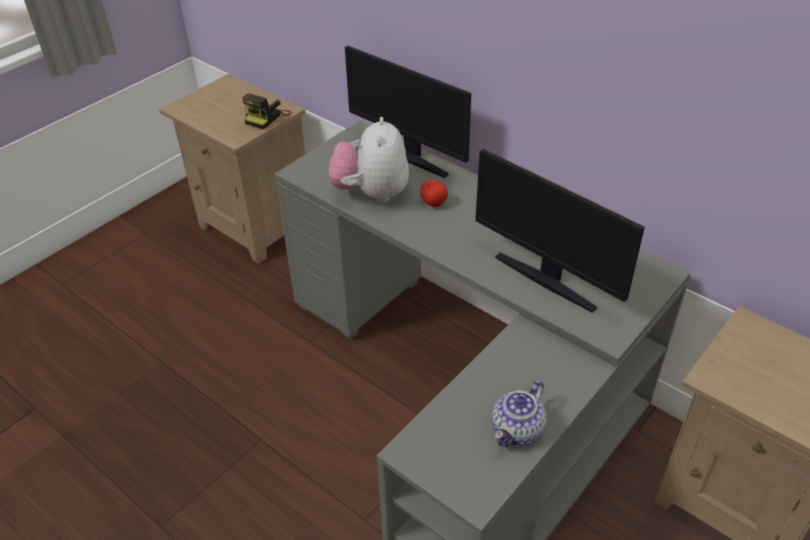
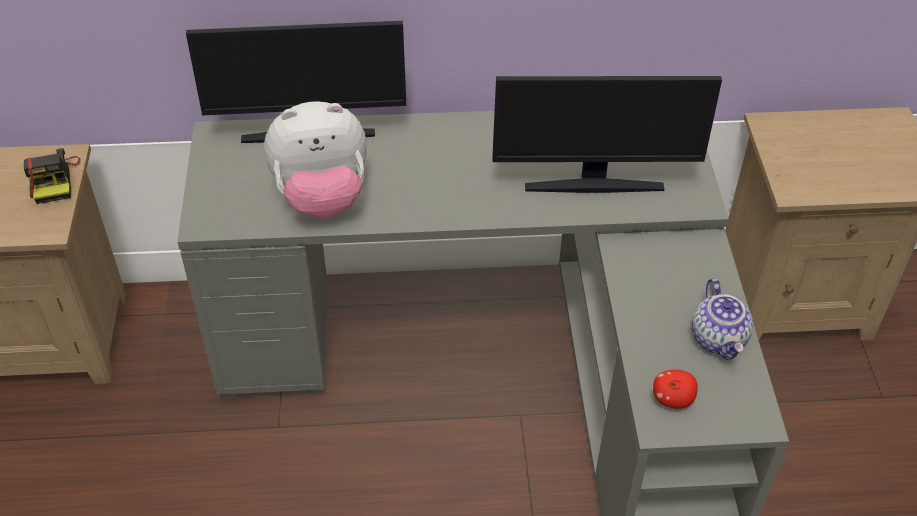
camera: 45 degrees left, 5 degrees up
plush toy [329,117,409,203] -> plush toy turned 60 degrees counterclockwise [264,101,367,219]
apple [420,180,448,207] -> apple moved to [653,370,698,409]

